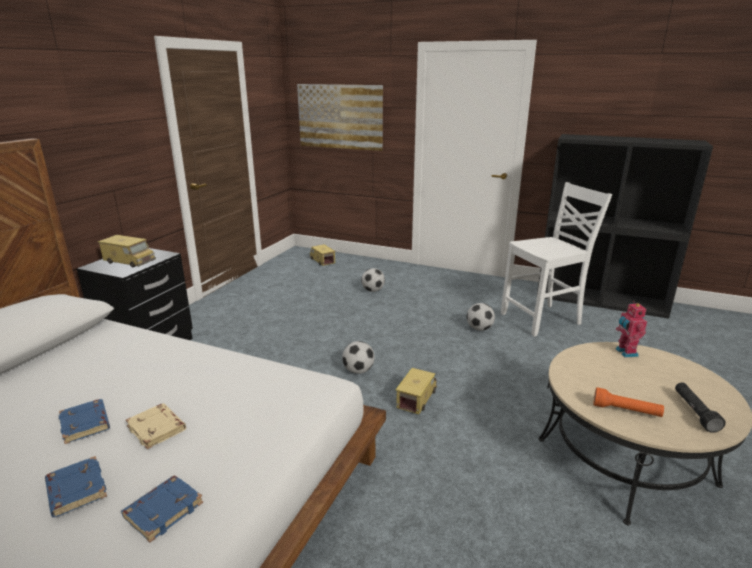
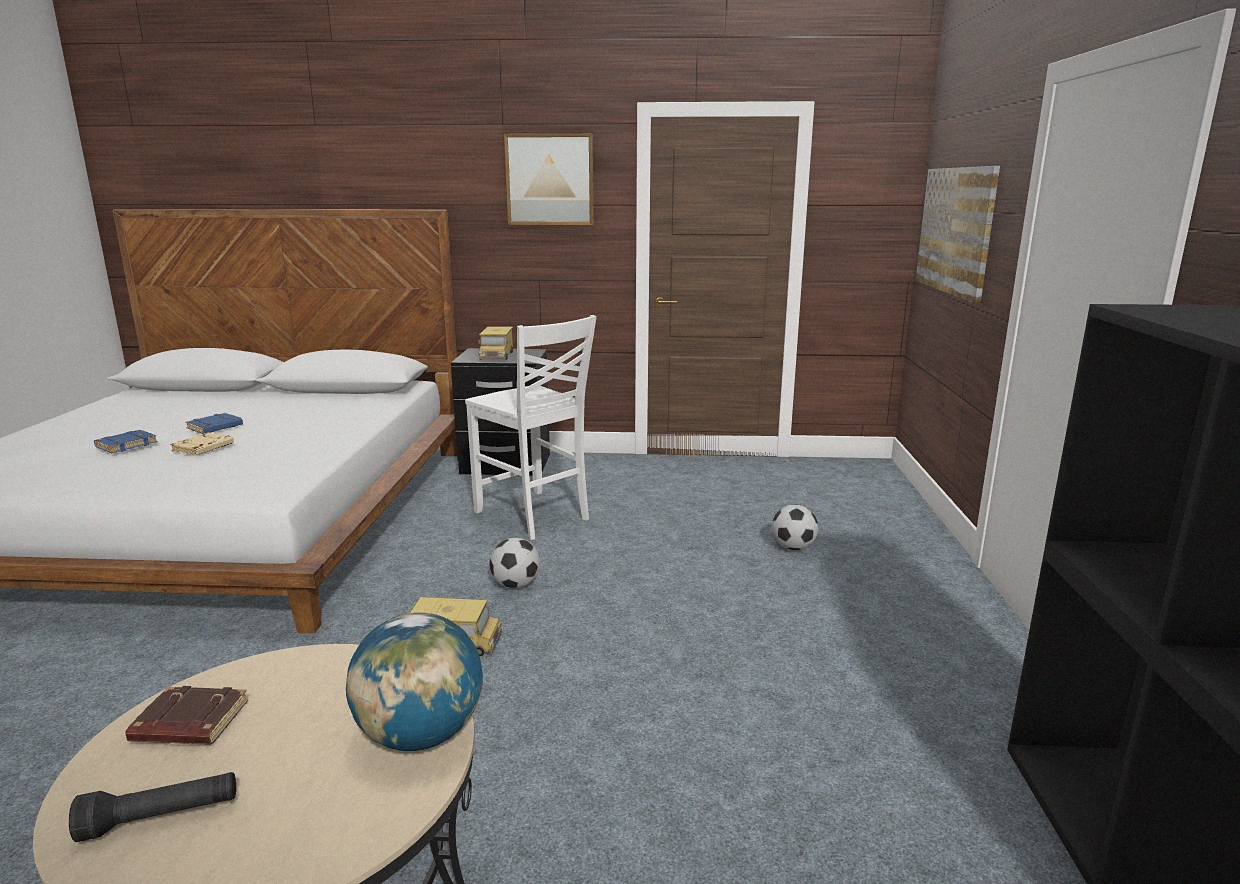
camera: 70 degrees right, 5 degrees down
blue book [121,475,203,542] -> none
toy truck [310,244,336,266] -> none
football [467,303,495,331] -> none
white chair [501,182,612,337] -> white chair moved to [465,315,597,540]
orange flashlight [593,387,664,417] -> brown book [125,686,248,745]
toy robot [616,301,647,357] -> globe [346,612,483,751]
none -> picture [504,133,594,225]

